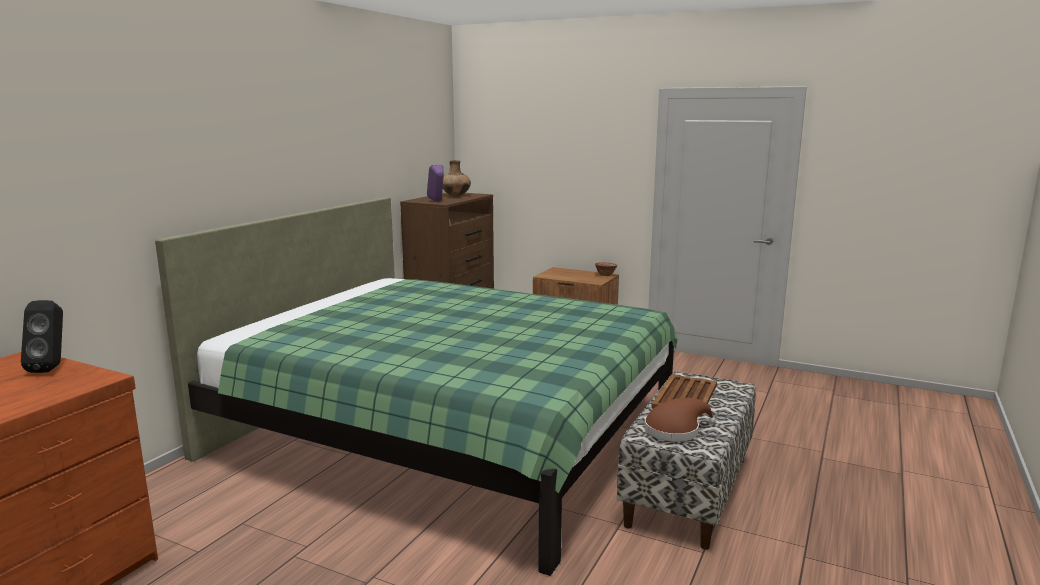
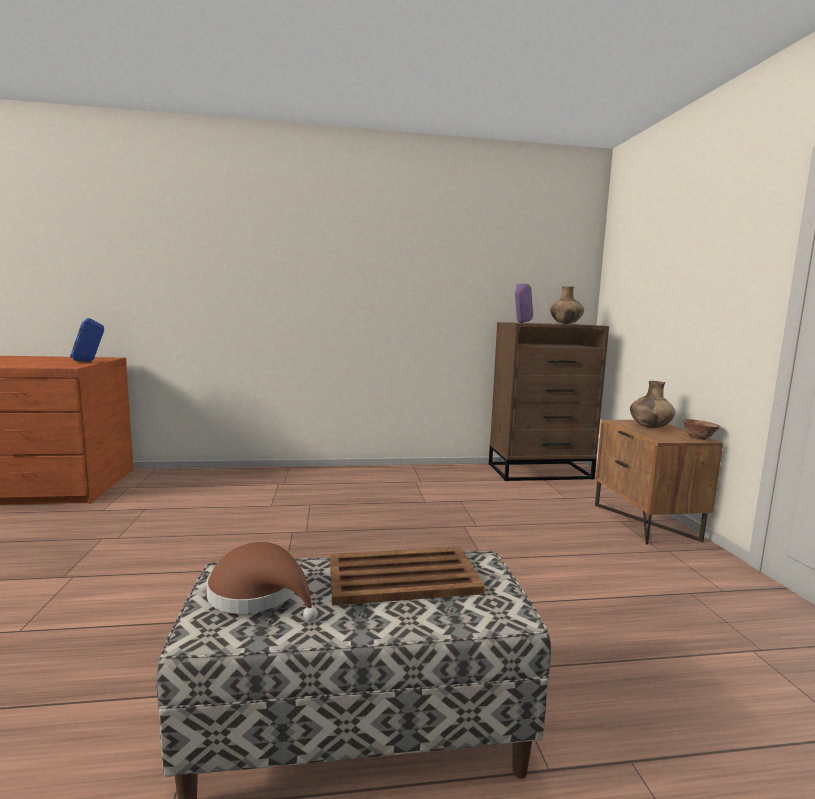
camera: 55 degrees right, 5 degrees down
black speaker [21,300,63,373] -> blue speaker [70,318,104,362]
green bed [155,197,677,576] -> none
none -> brown vase [630,381,676,428]

